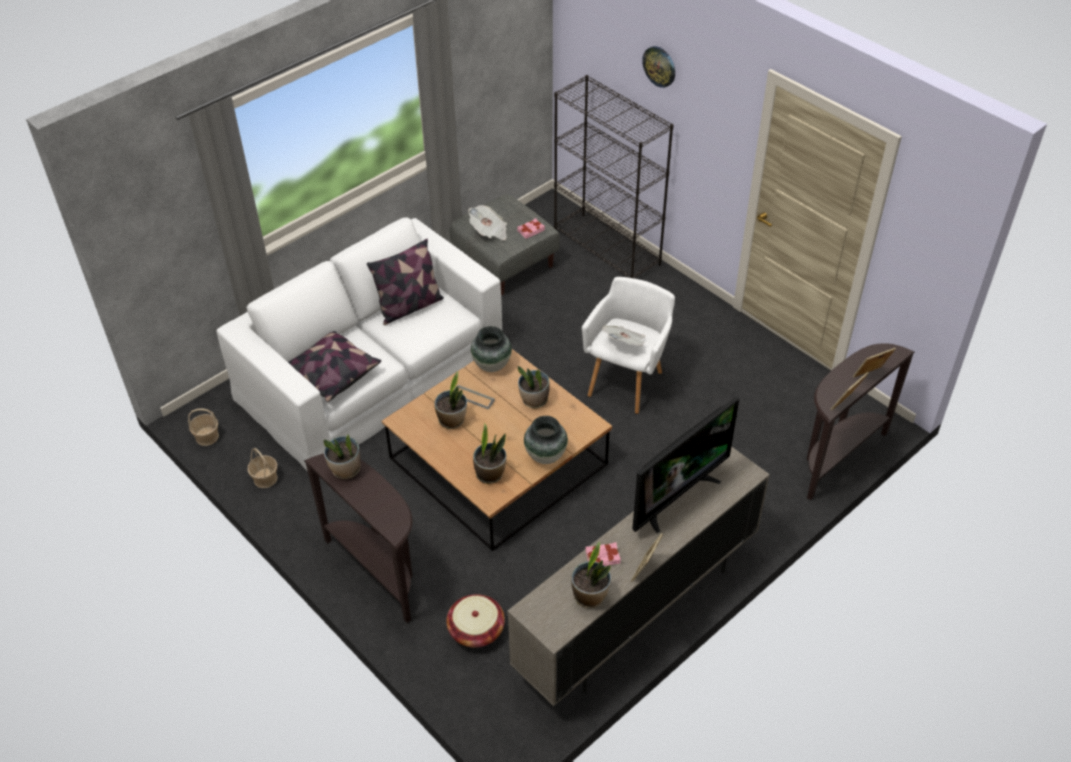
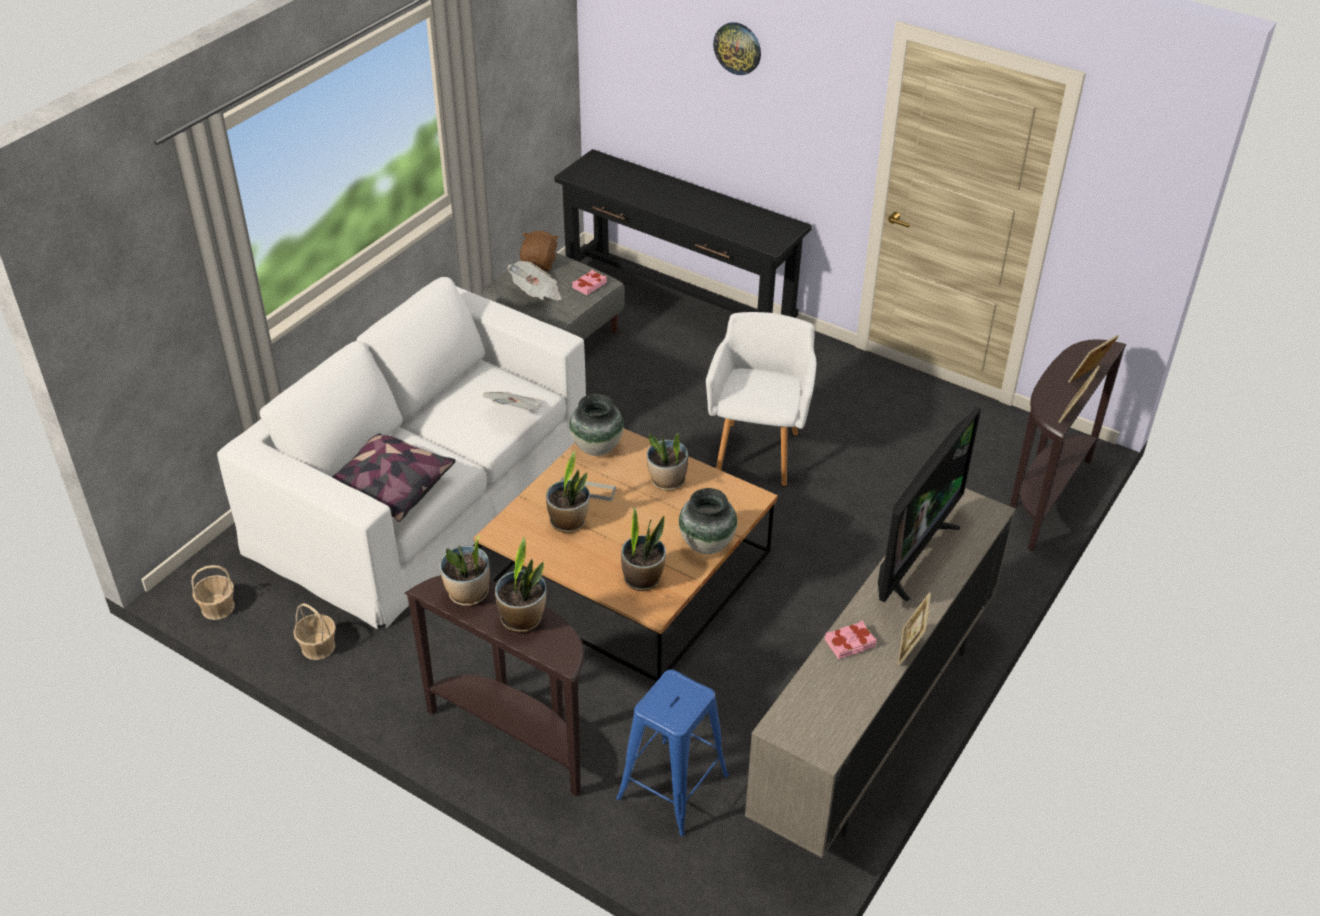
camera: 15 degrees left, 5 degrees down
pillow [367,239,444,325] -> none
basket [446,594,505,648] -> blue stool [616,670,729,836]
black bookcase [554,75,674,278] -> black console table [554,149,812,318]
potted plant [571,541,611,608] -> potted plant moved to [495,536,546,632]
newspaper [602,326,646,346] -> newspaper moved to [483,392,541,410]
none -> brown plush toy [520,231,559,271]

